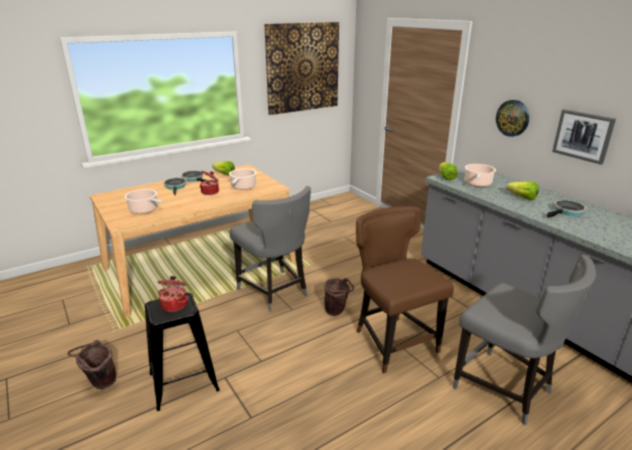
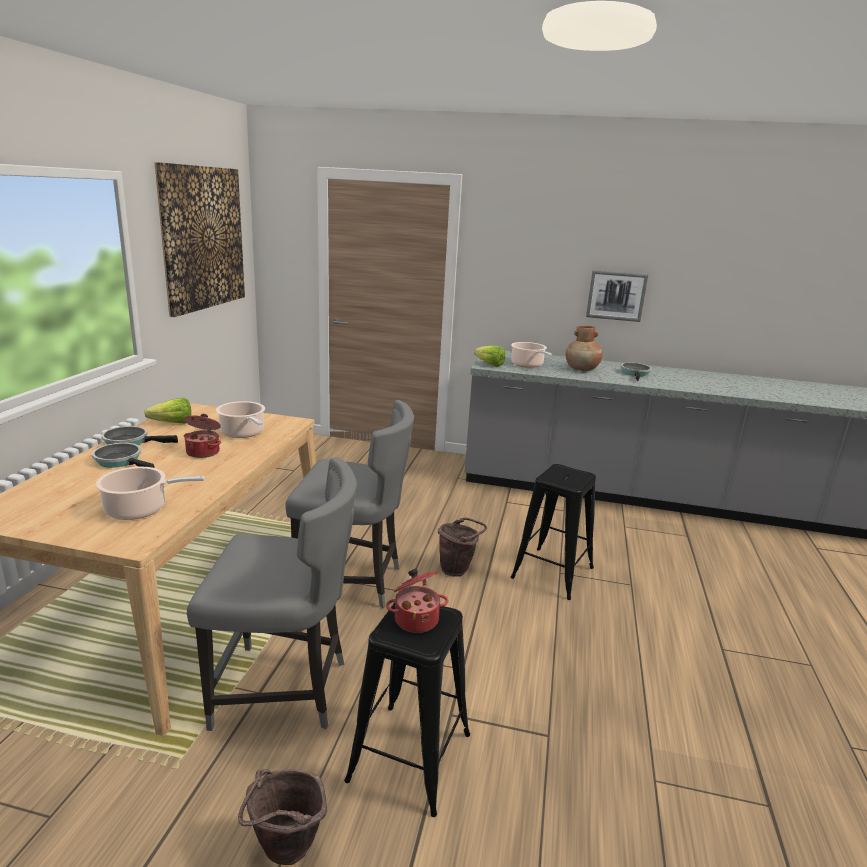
camera: 45 degrees left, 5 degrees down
brown chair [356,206,454,373] -> black stool [510,464,596,600]
grey chair [453,255,596,425] -> grey chair moved to [187,457,357,731]
wall clock [496,100,529,137] -> none
lettuce [506,181,539,200] -> brown vase [566,325,603,371]

